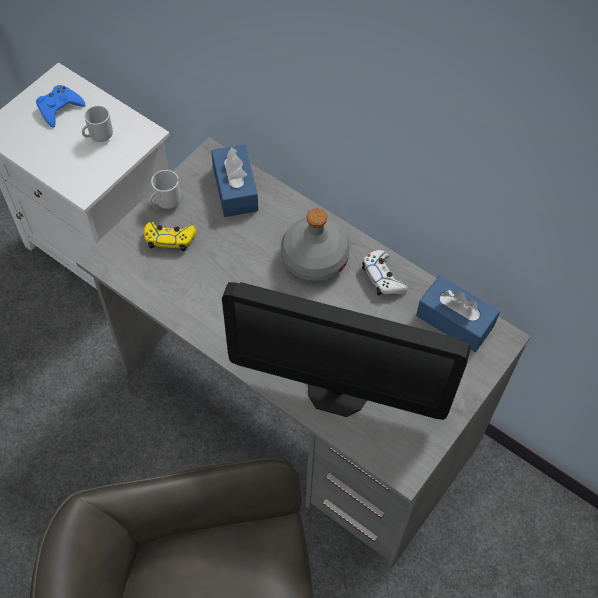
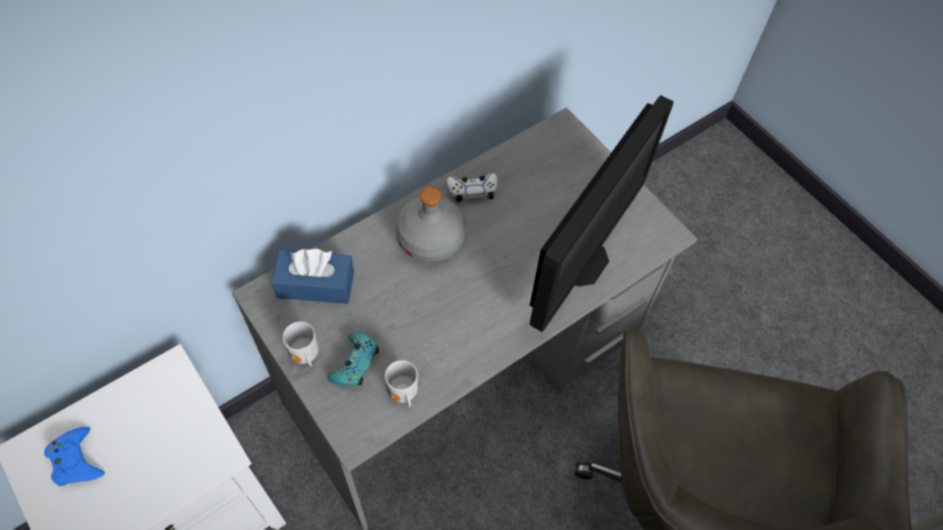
camera: 75 degrees left, 0 degrees up
mug [82,106,113,142] -> mug moved to [385,360,418,407]
yellow game controller [144,222,196,251] -> turquoise game controller [328,332,379,386]
blue tissue box [416,276,500,352] -> none

